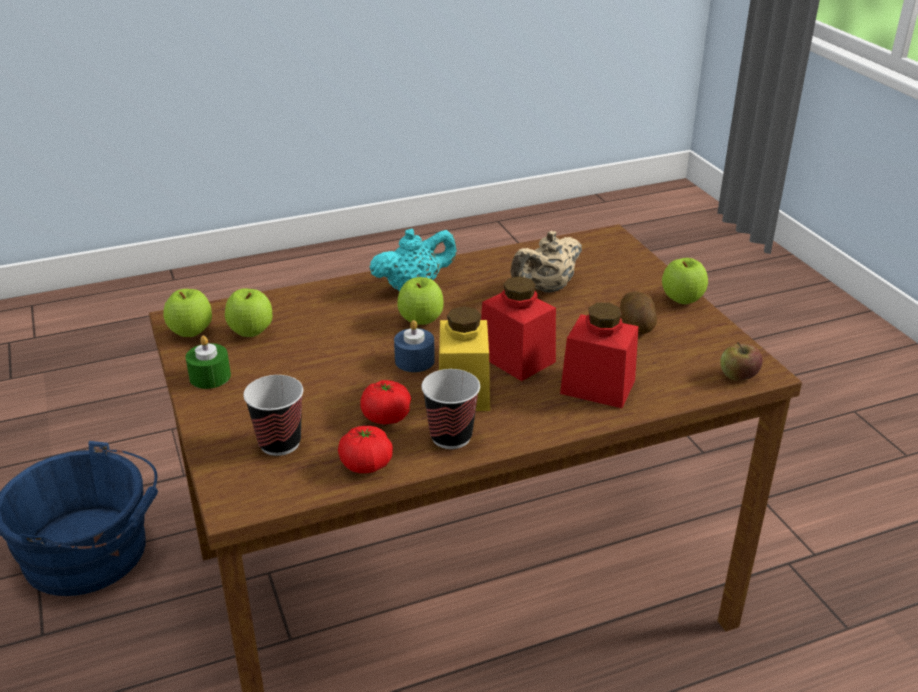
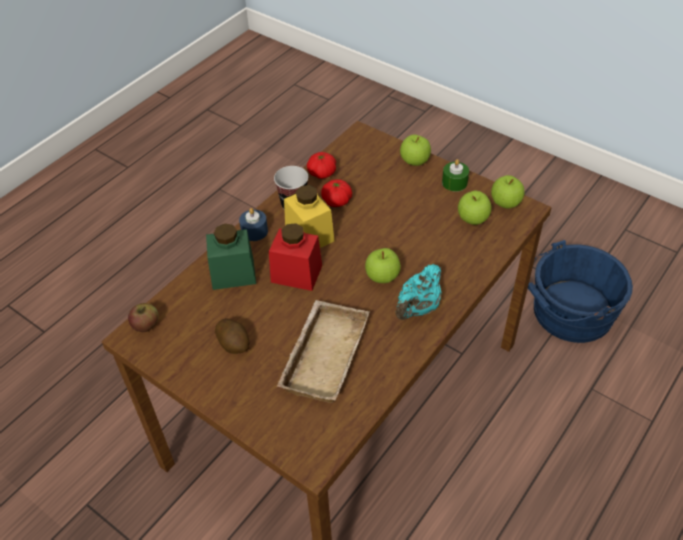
camera: 150 degrees right, 15 degrees up
cup [243,375,303,456] -> none
blue candle [394,320,435,372] -> blue candle moved to [239,208,268,241]
beige teapot [510,231,582,293] -> beige tray [277,300,370,403]
red jar [560,303,638,408] -> green jar [206,224,256,290]
apple [662,258,708,304] -> apple moved to [400,135,431,166]

